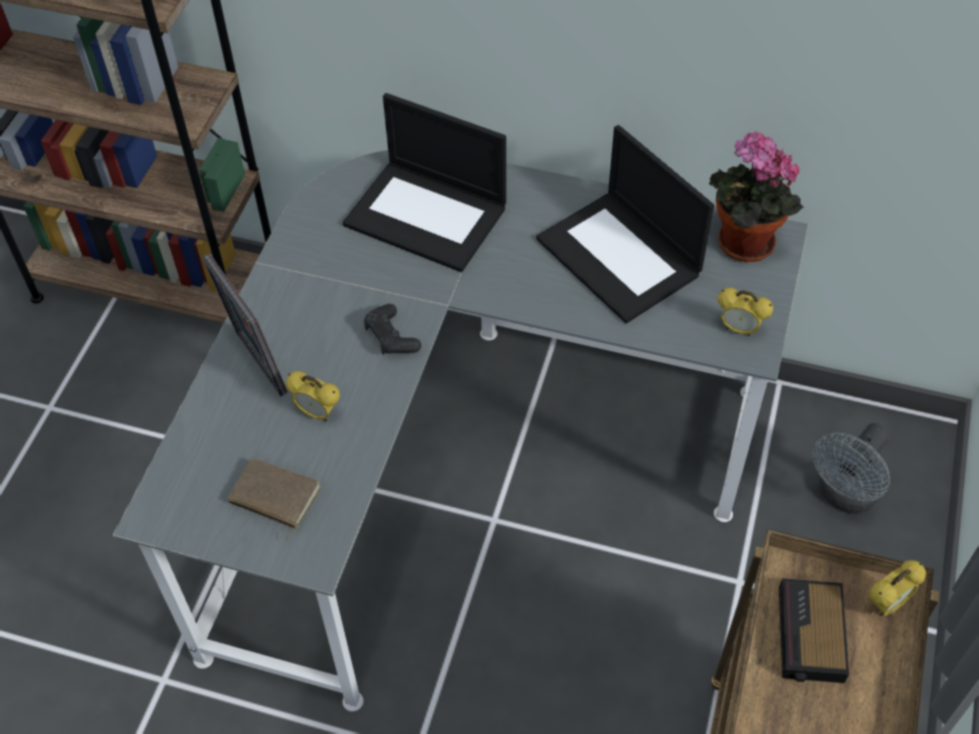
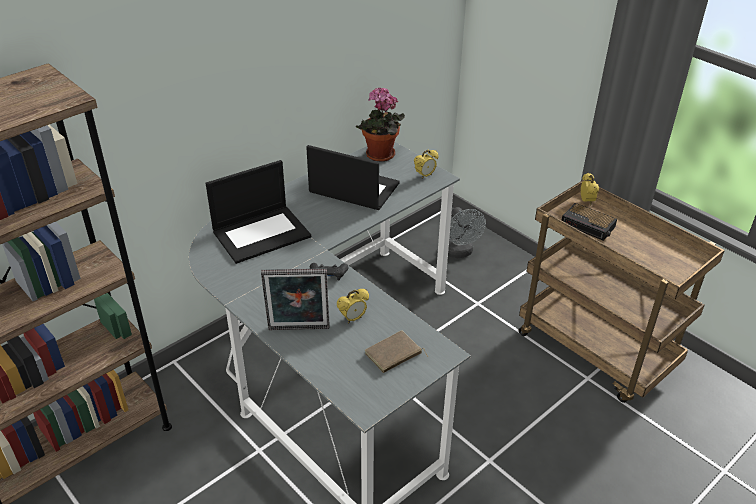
camera: 60 degrees left, 15 degrees down
laptop [536,125,714,324] -> laptop turned 150 degrees counterclockwise [306,145,400,210]

